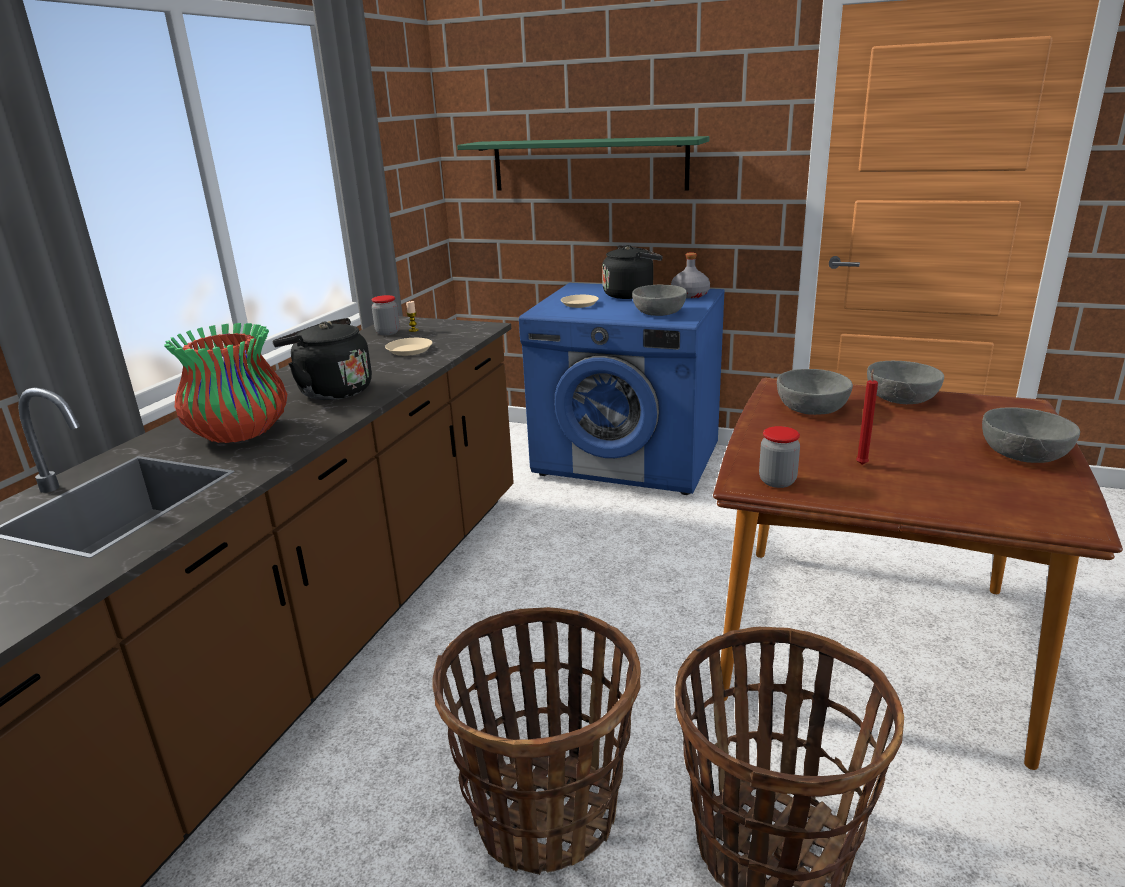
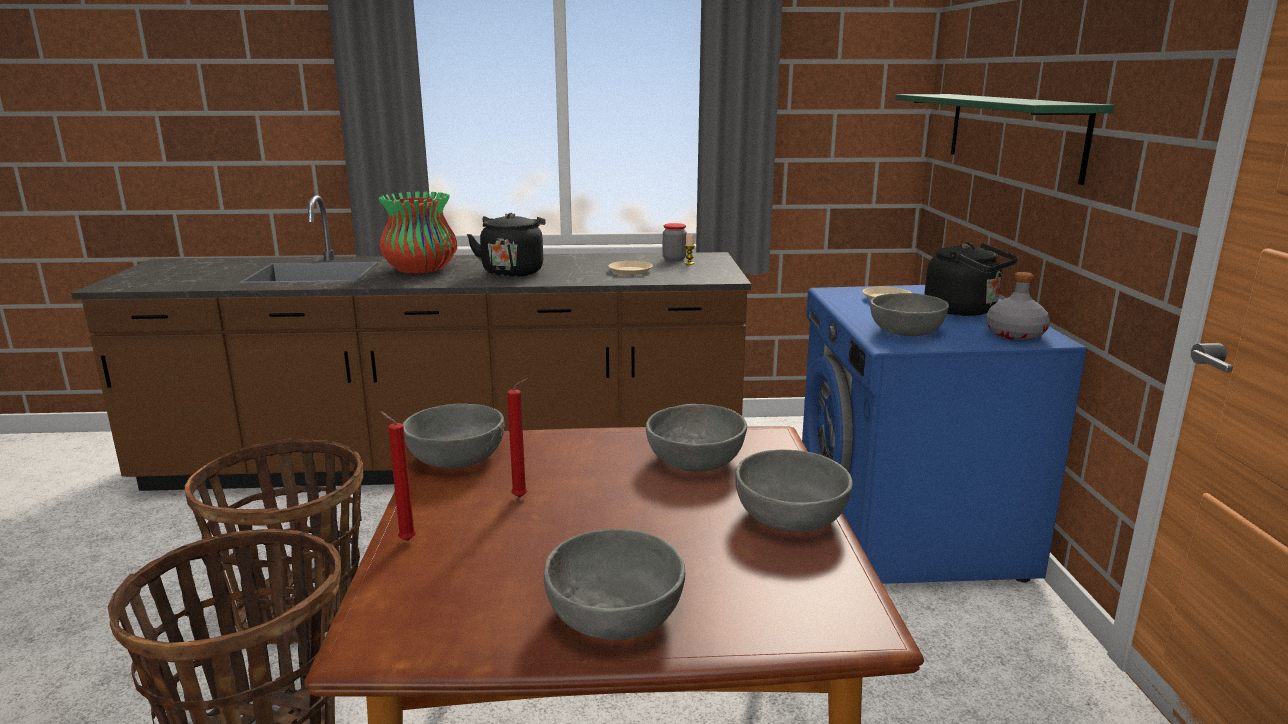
camera: 65 degrees right, 5 degrees down
jar [759,426,800,488] -> grey bowl [403,404,504,468]
none -> red candle [380,411,416,541]

